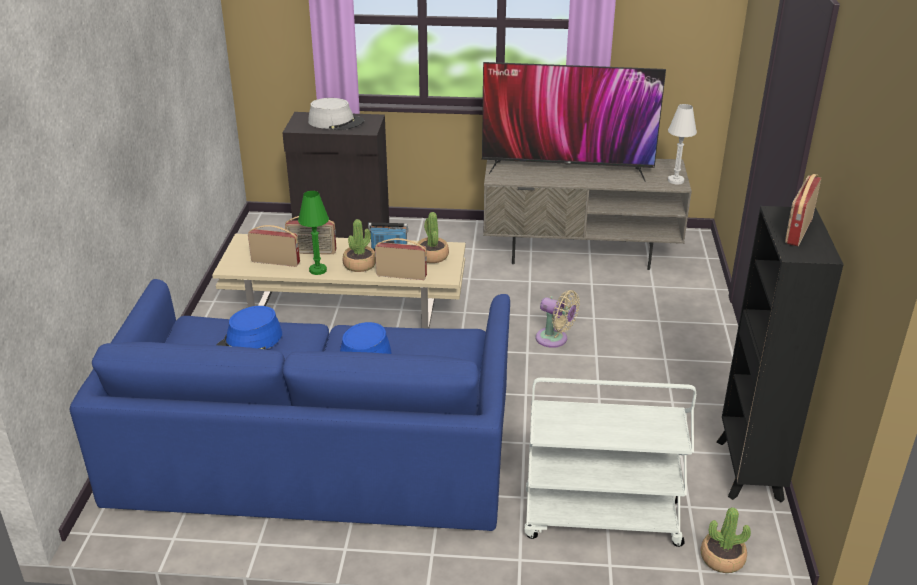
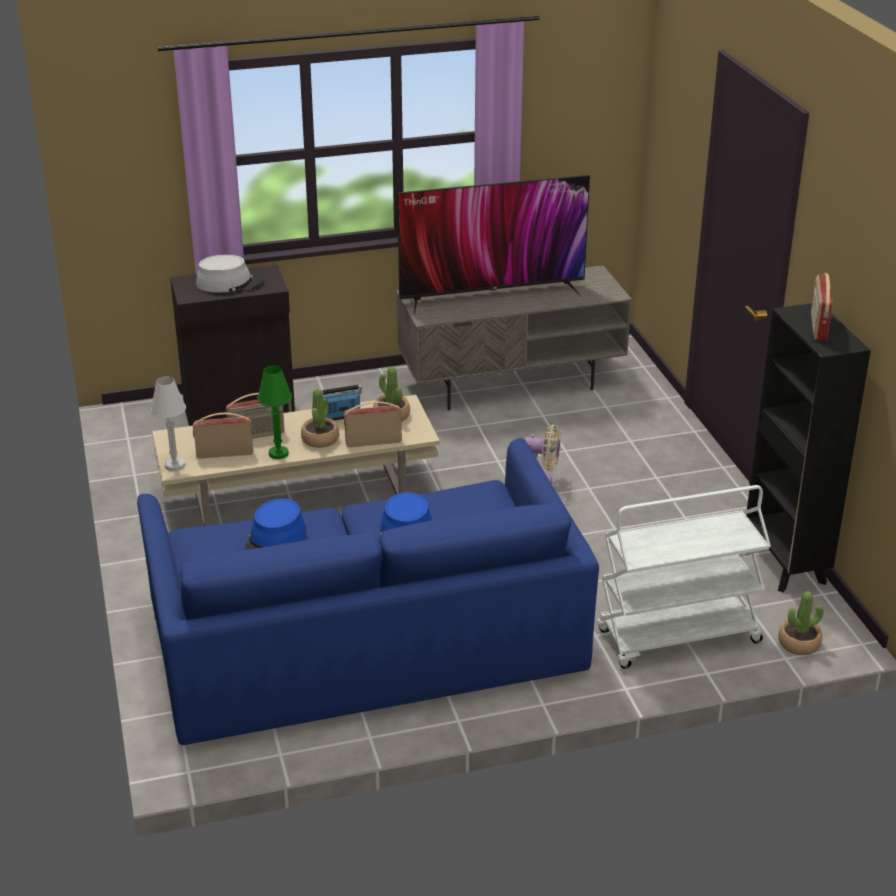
camera: 20 degrees left, 0 degrees up
white table lamp [668,104,697,185] -> white table lamp moved to [151,376,186,471]

